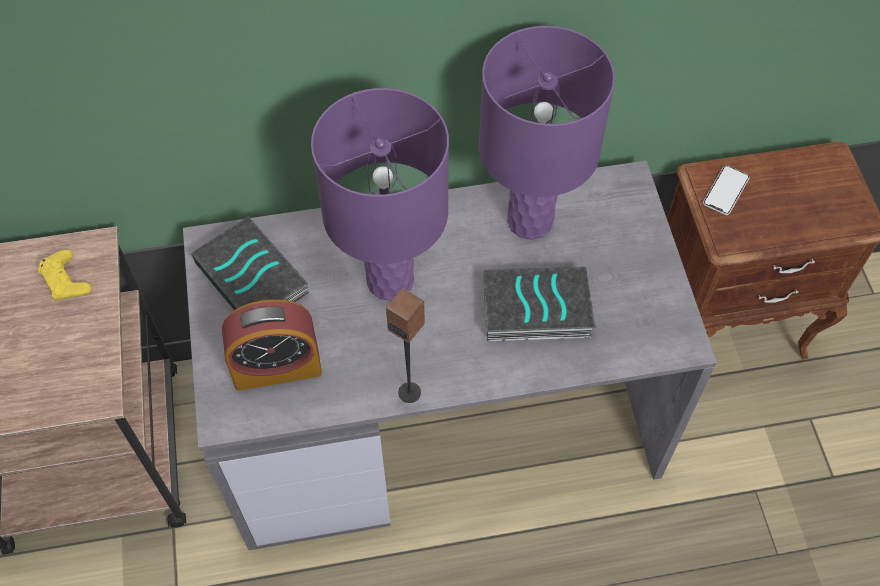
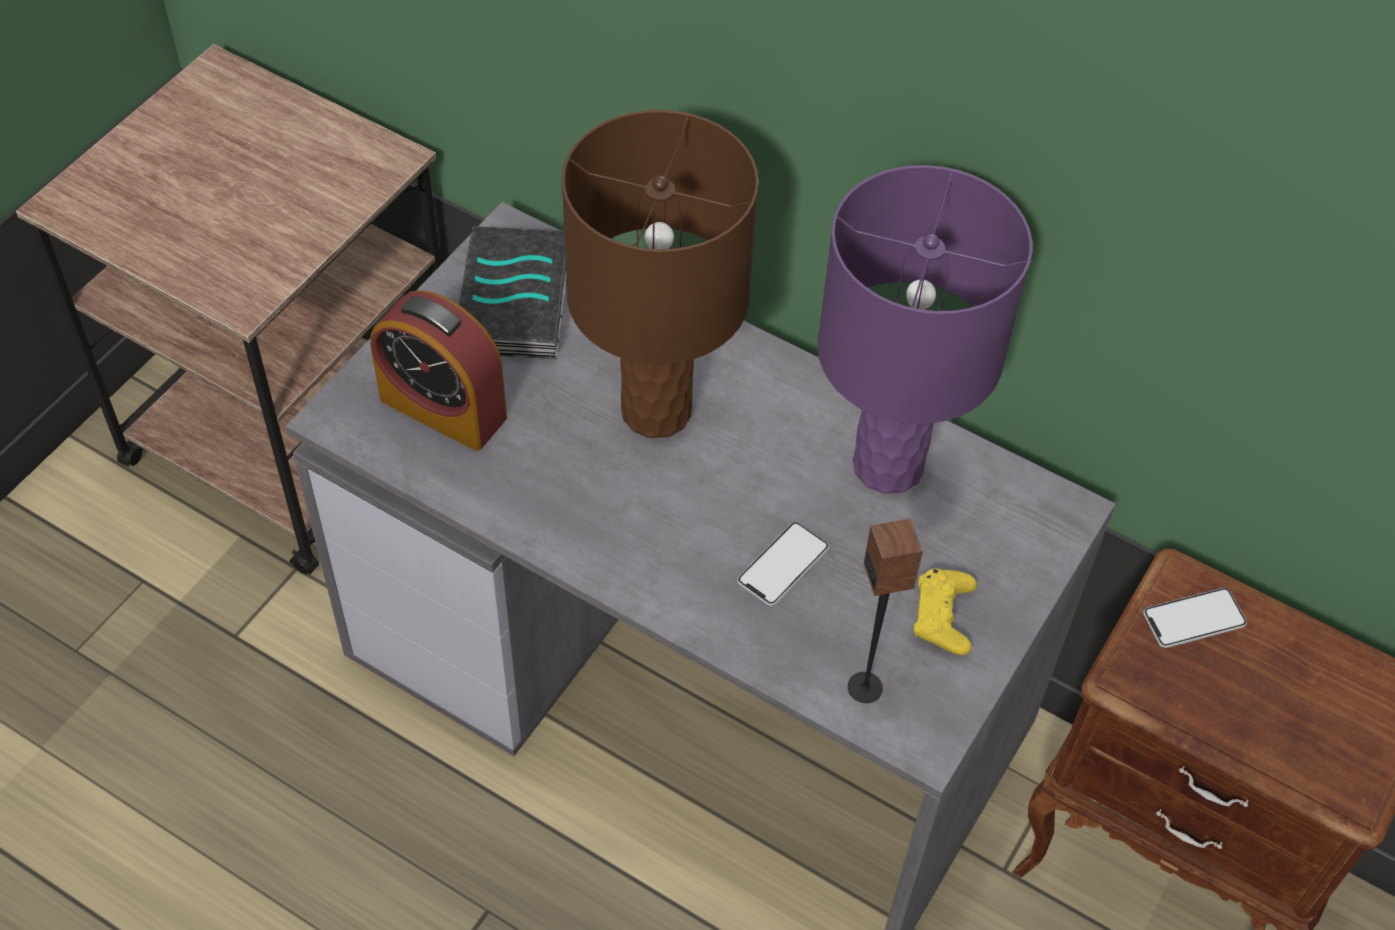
camera: 40 degrees right, 5 degrees down
yellow game controller [38,250,92,301] -> yellow game controller moved to [914,568,977,655]
purple table lamp [311,88,449,301] -> brown table lamp [562,110,759,438]
speaker [386,288,425,403] -> speaker moved to [848,519,923,703]
book [483,267,596,341] -> phone [737,522,829,606]

